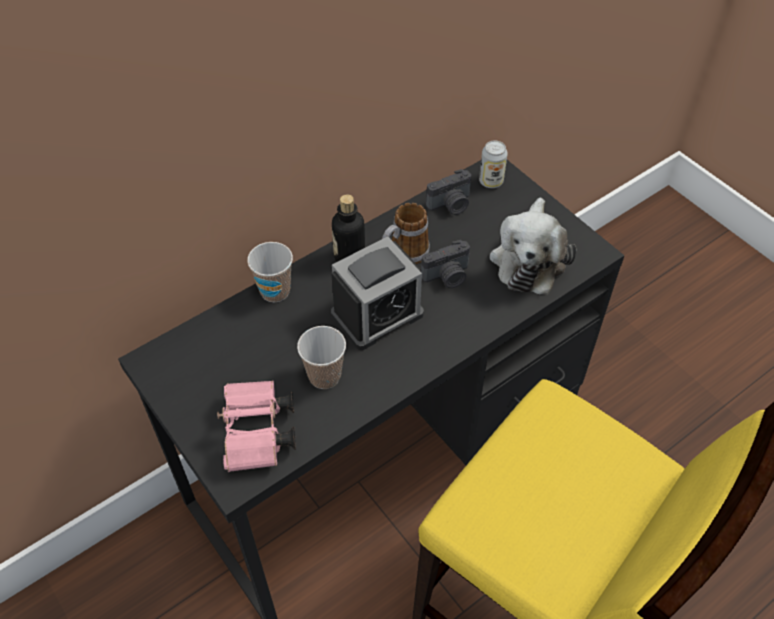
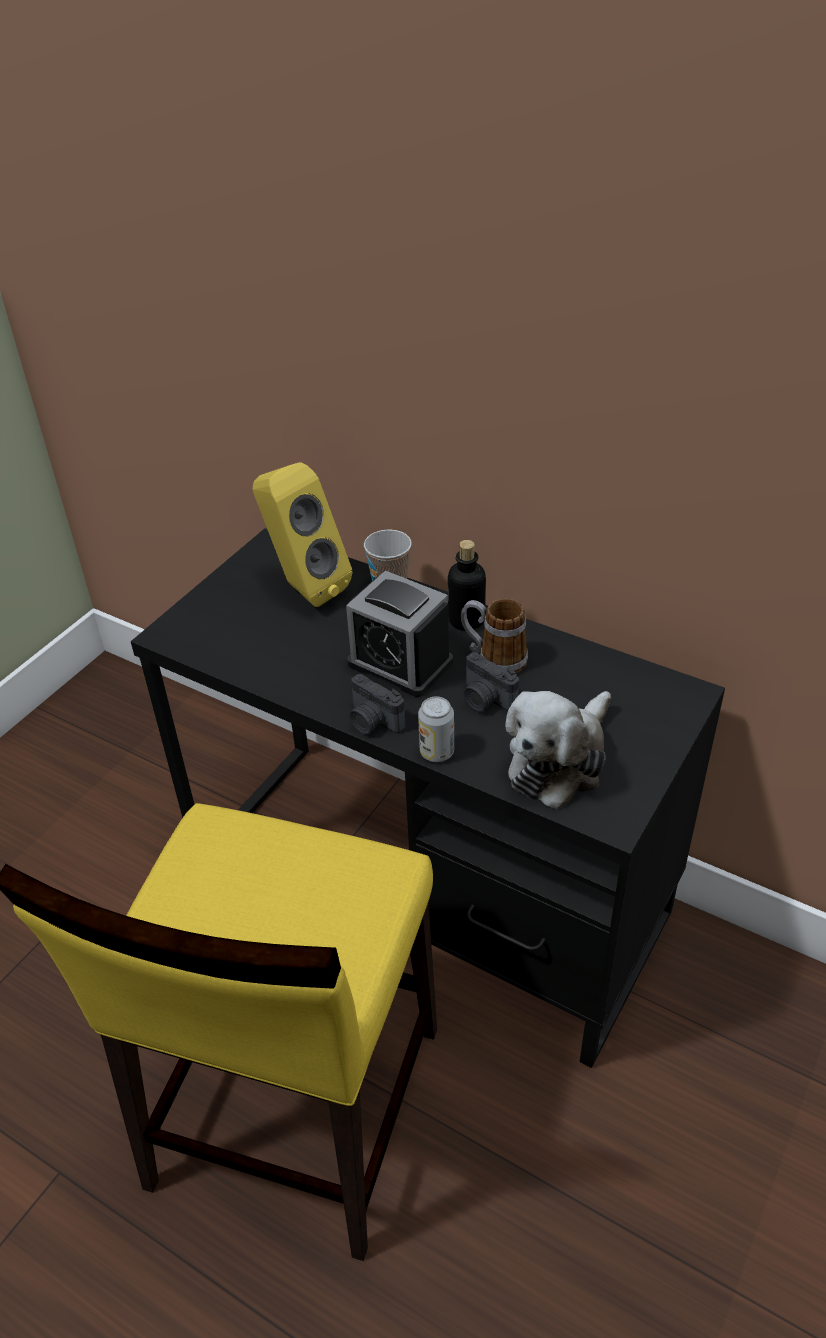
camera: 70 degrees right, 10 degrees down
pink binoculars [217,381,296,472] -> none
cup [297,326,346,389] -> none
camera [426,169,471,215] -> camera moved to [349,674,405,735]
can [479,140,508,188] -> can moved to [418,697,454,762]
plush toy [490,198,577,295] -> plush toy turned 45 degrees counterclockwise [505,691,611,809]
none -> yellow speaker [253,462,352,607]

